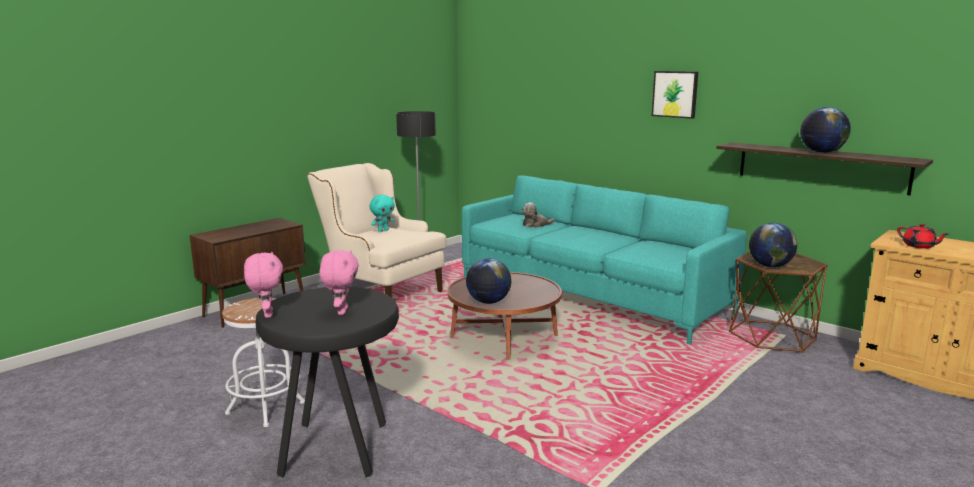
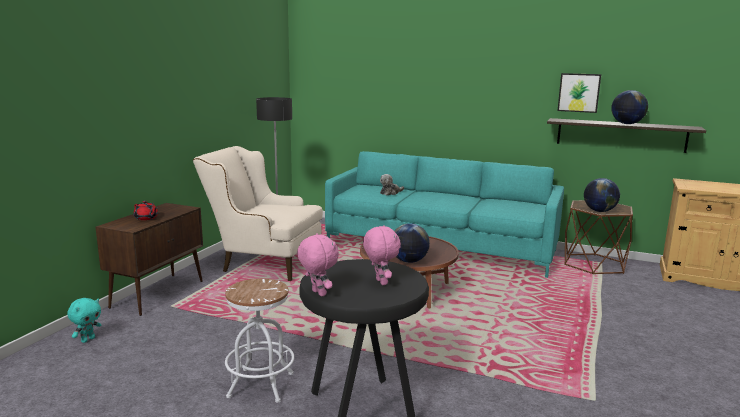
camera: 20 degrees left, 0 degrees up
turquoise plush toy [369,195,395,232] -> turquoise plush toy moved to [67,298,102,343]
picture [652,71,698,119] -> picture moved to [557,73,601,113]
red teapot [897,224,948,249] -> red teapot moved to [133,201,158,220]

